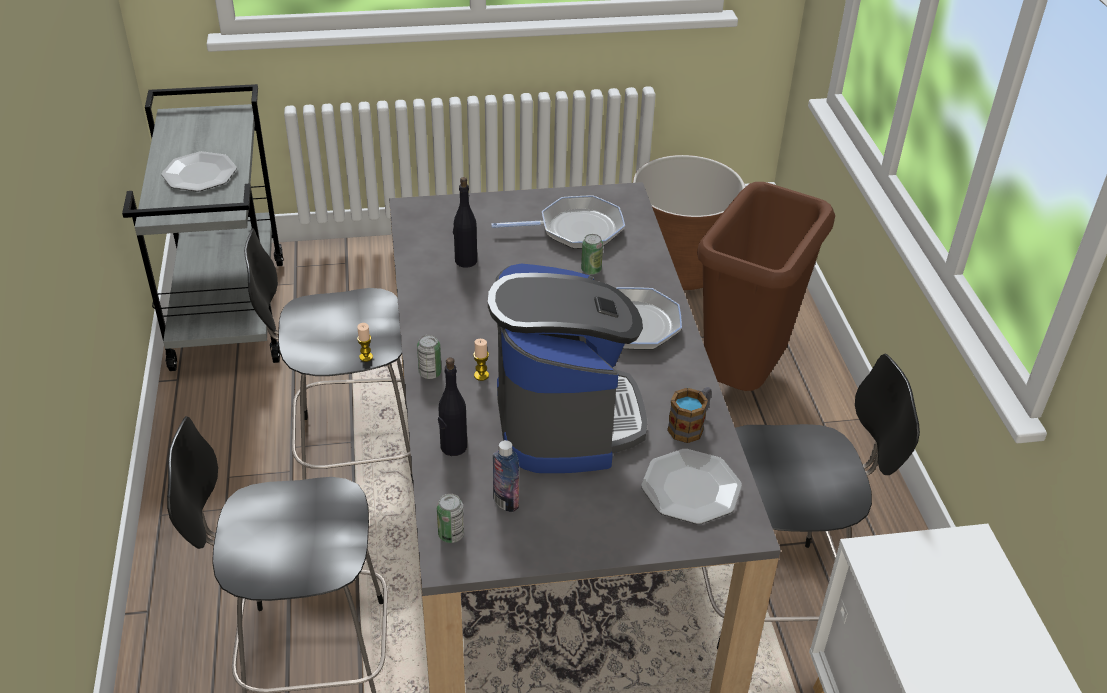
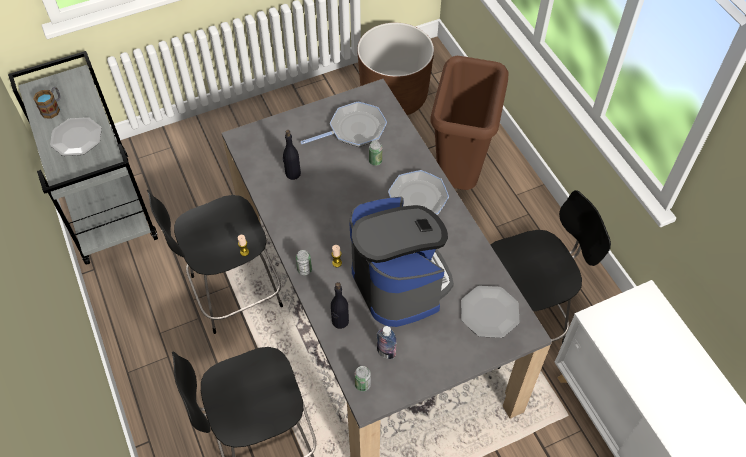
camera: 15 degrees left, 15 degrees up
mug [667,387,712,443] -> mug moved to [33,87,61,119]

